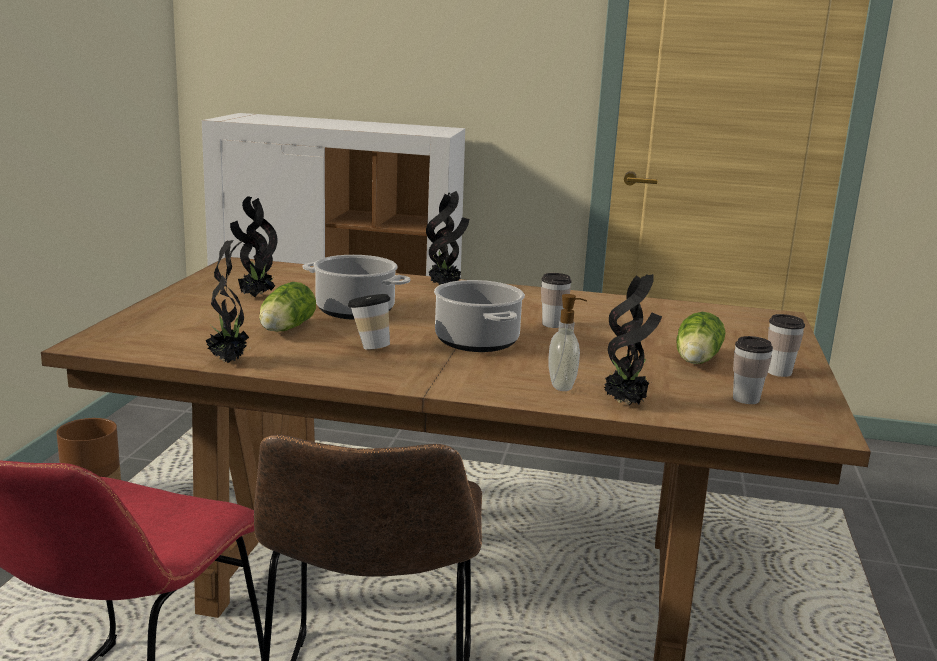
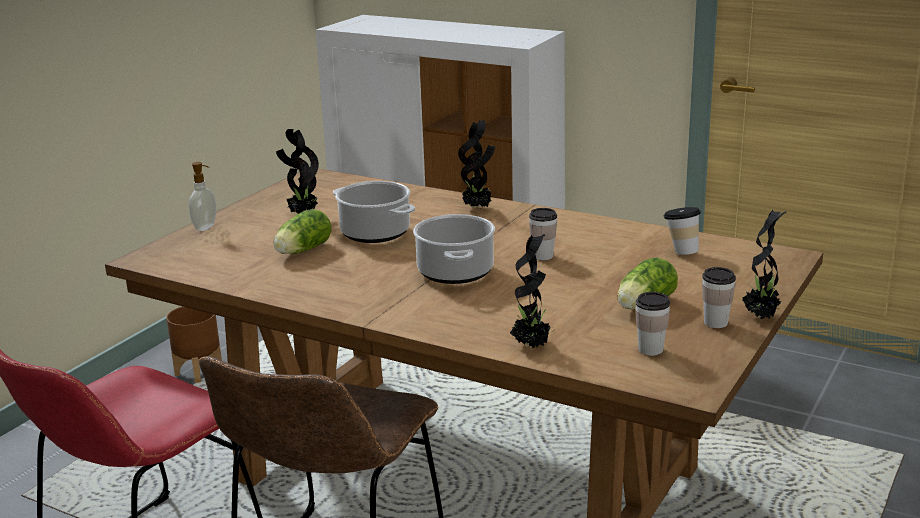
camera: 20 degrees right, 5 degrees up
potted plant [205,240,249,363] -> potted plant moved to [742,210,787,319]
cup [348,294,390,350] -> cup moved to [664,207,701,255]
soap dispenser [548,294,587,391] -> soap dispenser moved to [189,162,216,231]

